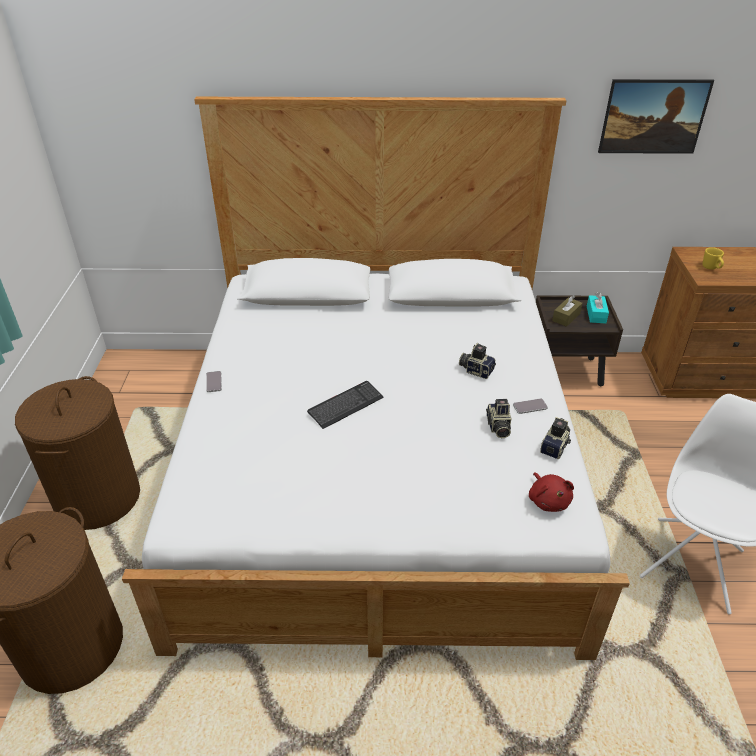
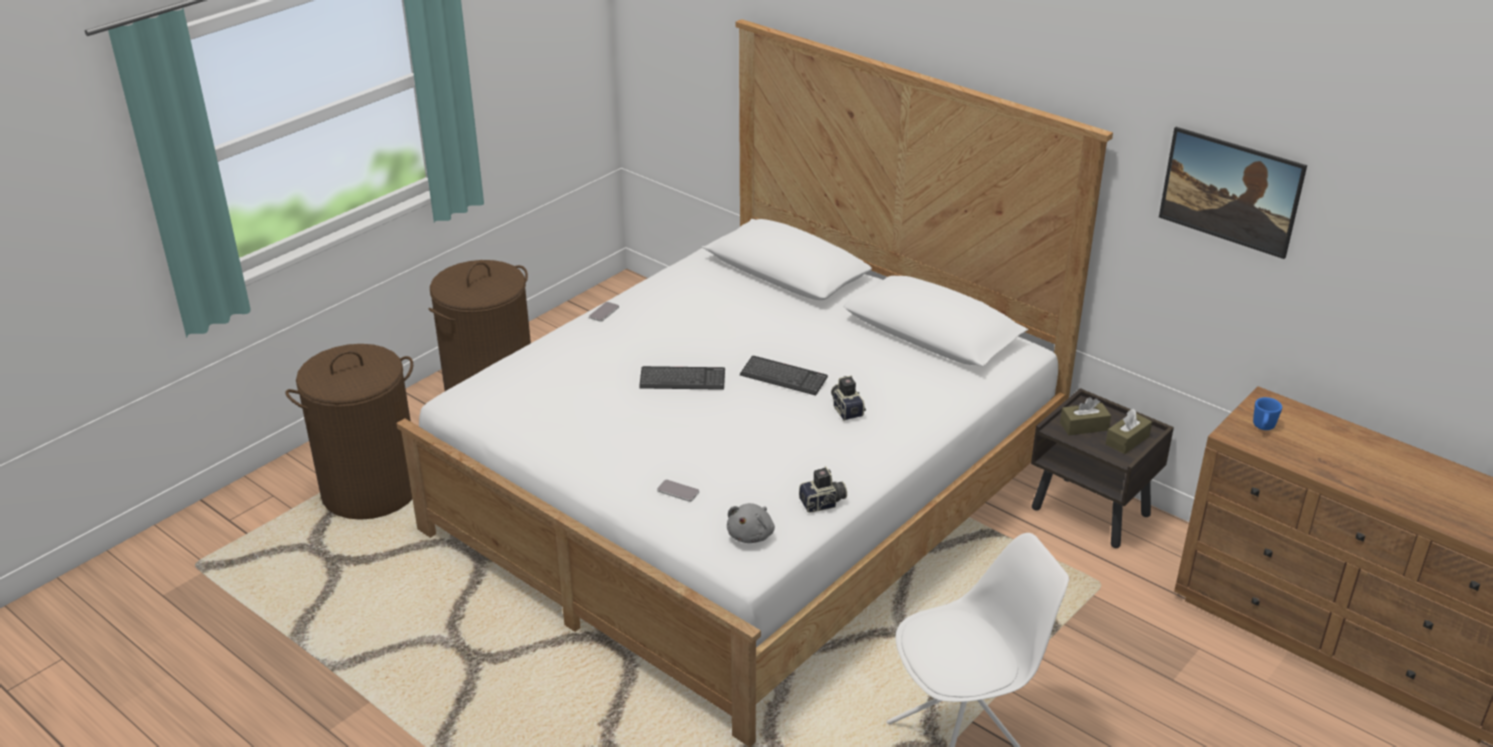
camera: 40 degrees right, 5 degrees down
camera [486,399,511,438] -> none
phone [513,398,548,414] -> phone moved to [657,479,699,502]
red plush toy [529,472,574,512] -> grey plush toy [727,503,775,543]
turquoise tissue box [587,292,609,323] -> brown tissue box [1106,409,1152,454]
yellow mug [702,247,724,270] -> blue mug [1253,397,1282,430]
none -> keyboard [740,356,828,396]

